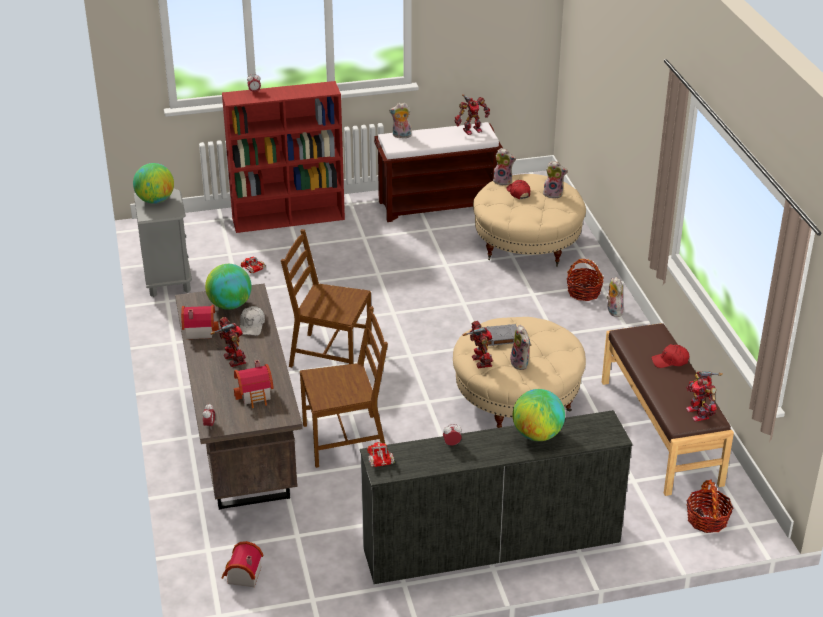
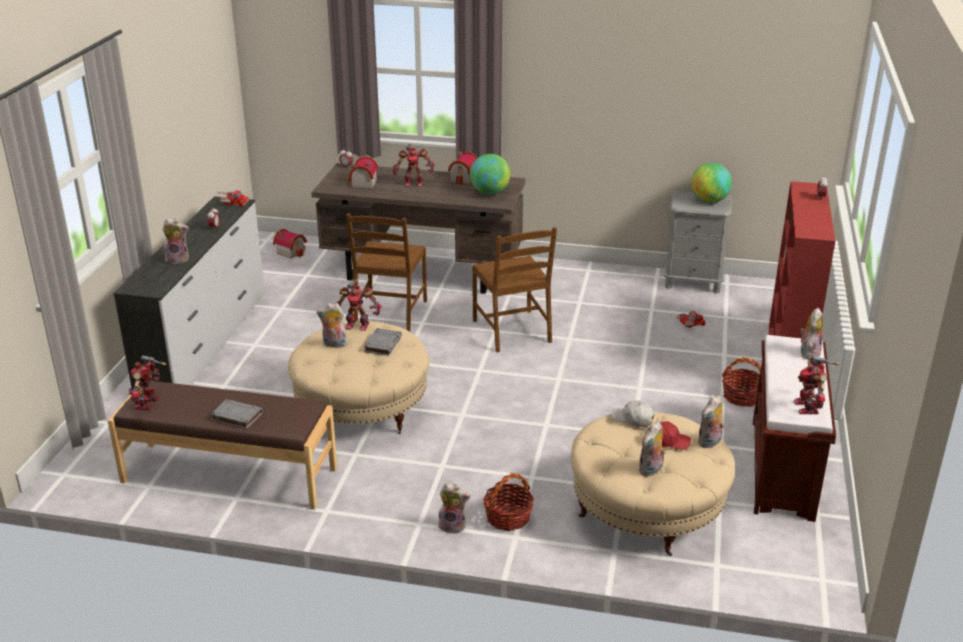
camera: 115 degrees right, 5 degrees down
white cap [240,306,265,336] -> white cap moved to [612,400,654,427]
brown chair [281,229,372,367] -> brown chair turned 120 degrees clockwise [472,227,557,352]
globe [513,389,565,441] -> plush toy [162,218,189,264]
red cap [651,344,689,368] -> grey book [211,399,263,429]
toy robot [686,371,723,421] -> toy robot turned 90 degrees counterclockwise [129,355,166,411]
basket [686,479,733,533] -> basket moved to [722,358,761,407]

